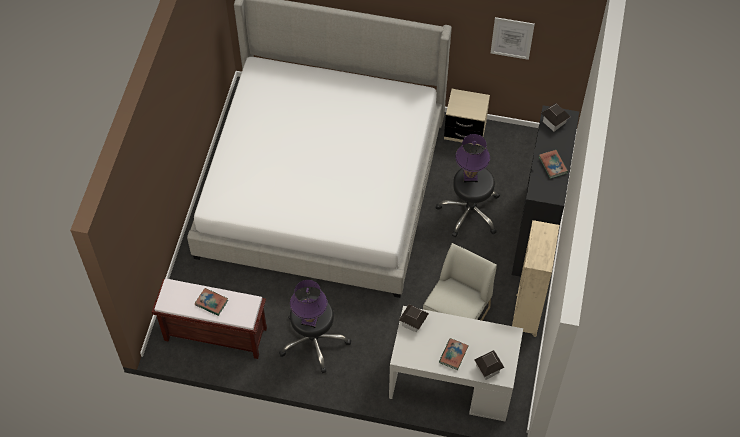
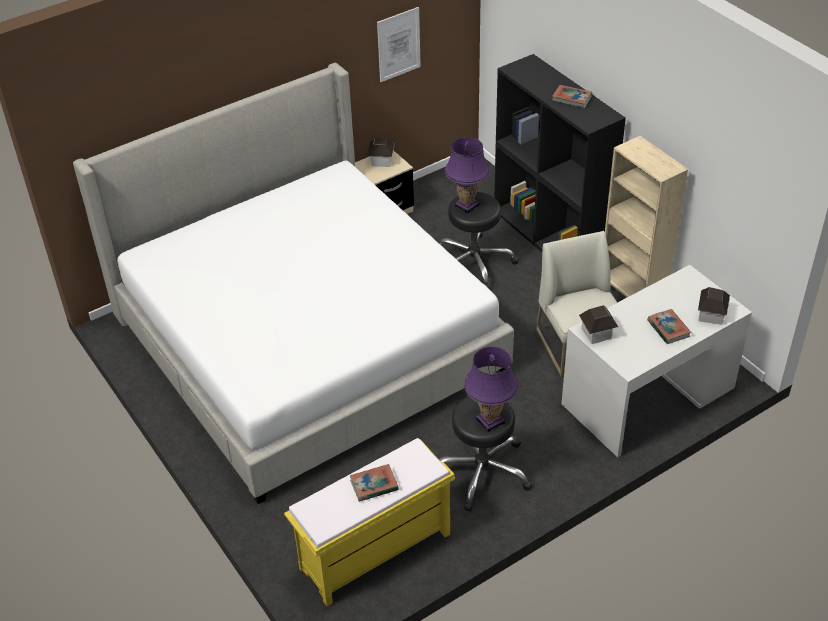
camera: 45 degrees left, 15 degrees down
brown bench [151,278,267,359] -> yellow bench [284,438,455,606]
toy house [541,103,570,132] -> toy house moved to [367,138,395,167]

